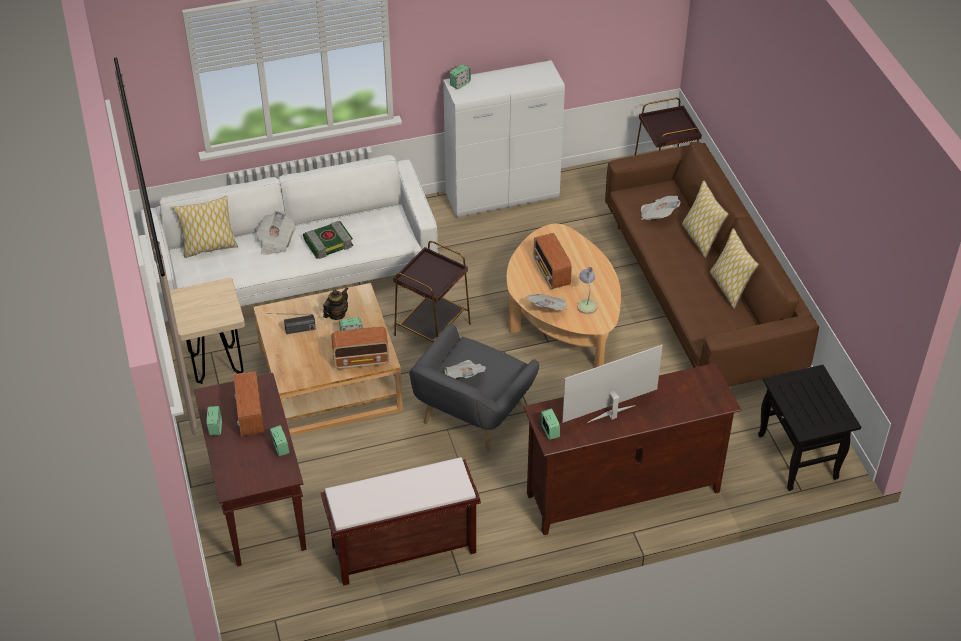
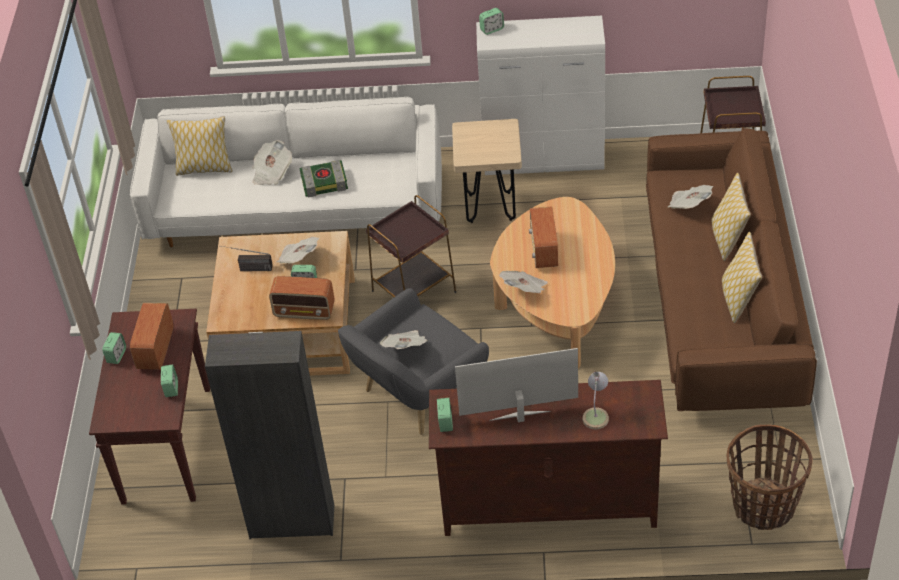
camera: 20 degrees right, 0 degrees up
beige stool [170,278,245,384] -> beige stool moved to [452,119,522,223]
brown bench [321,457,481,586] -> black cabinet [205,331,335,539]
teapot [323,288,348,320] -> newspaper [276,237,319,263]
table lamp [577,267,598,314] -> table lamp moved to [583,372,609,429]
black side table [758,365,861,491] -> basket [727,425,813,530]

